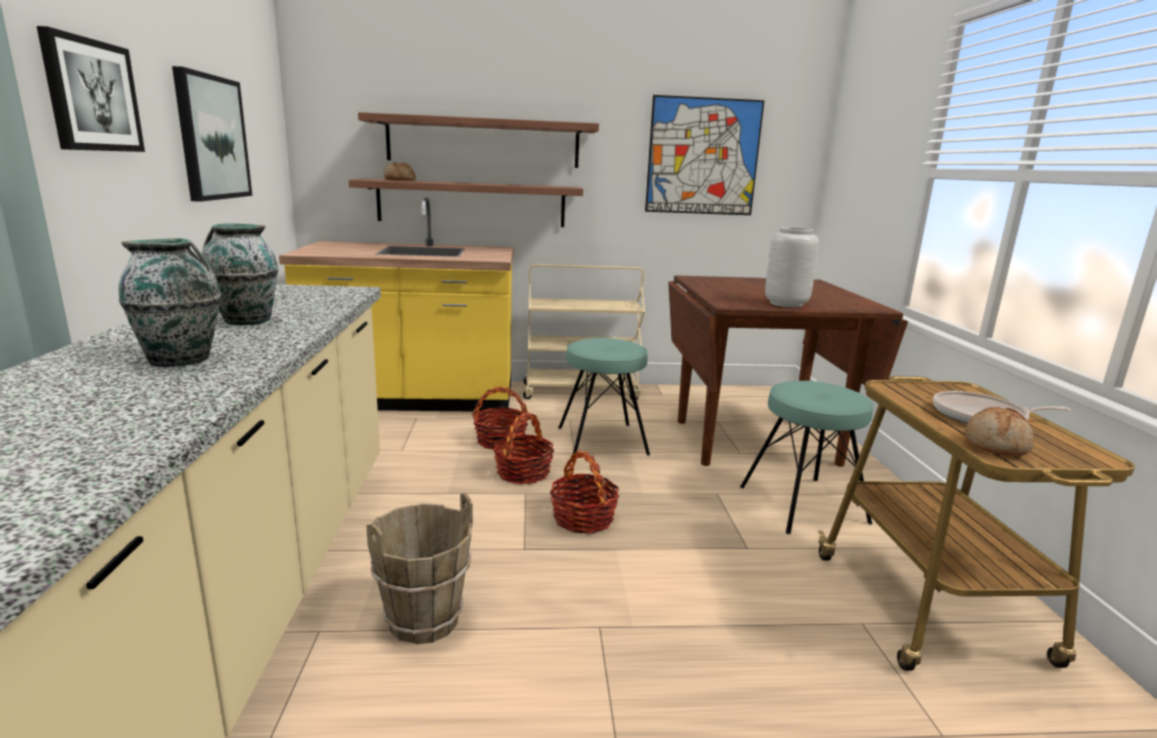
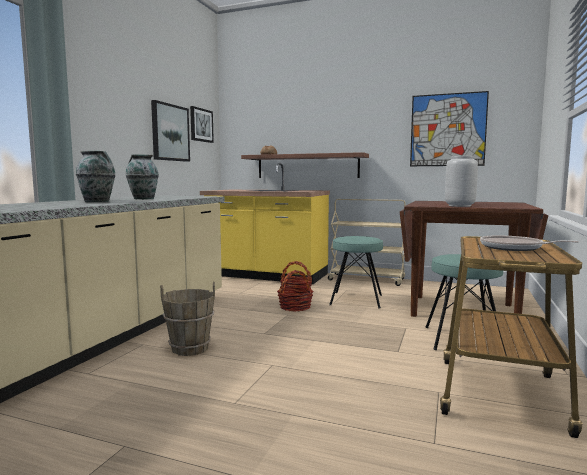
camera: 25 degrees right, 10 degrees down
picture [37,26,145,152] -> picture moved to [190,106,214,143]
shelf [358,112,599,168] -> none
basket [550,450,619,534] -> none
bread [965,407,1034,456] -> none

